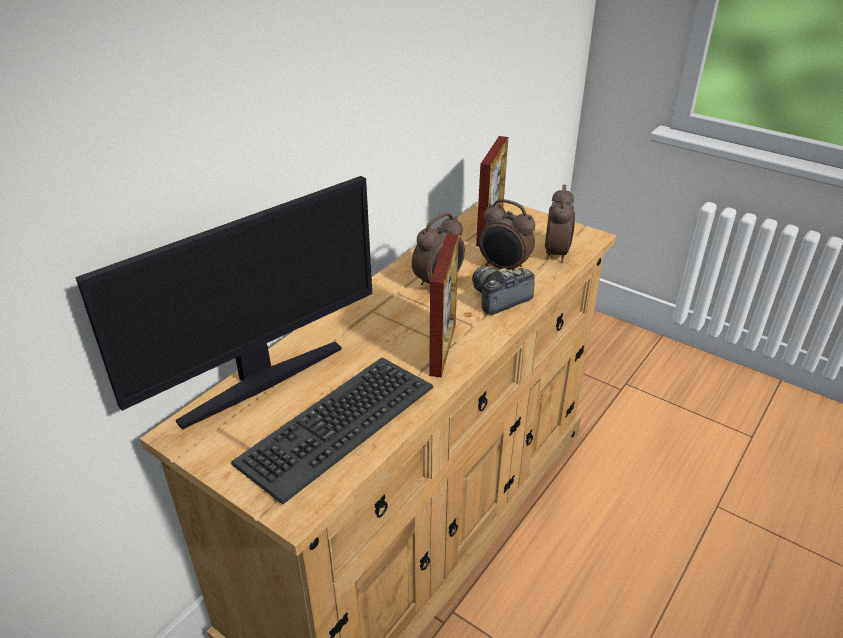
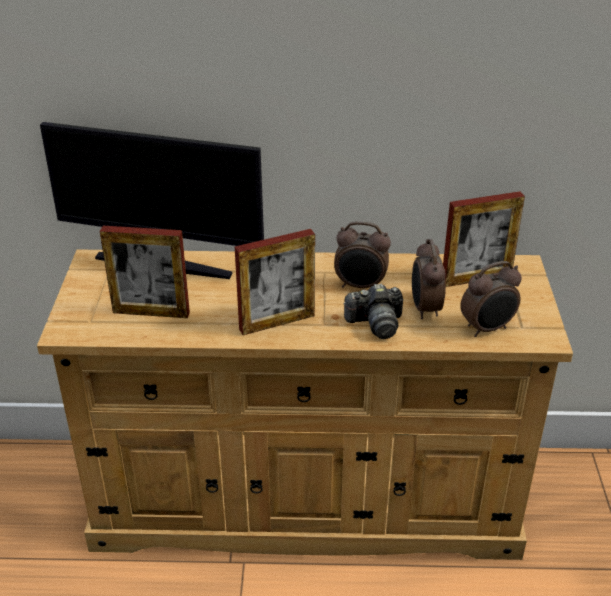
camera: 55 degrees right, 0 degrees up
keyboard [231,357,433,505] -> picture frame [100,226,190,318]
camera [472,266,535,315] -> camera turned 150 degrees clockwise [343,284,403,339]

